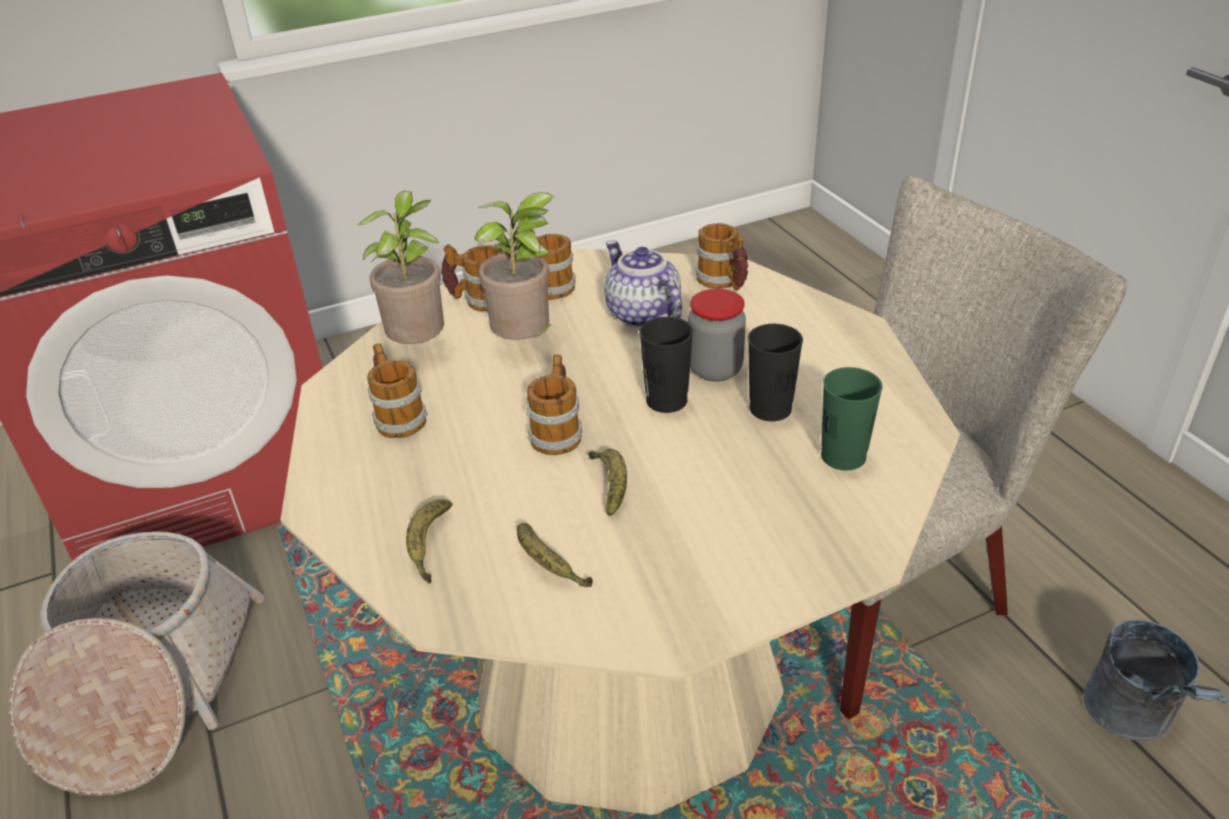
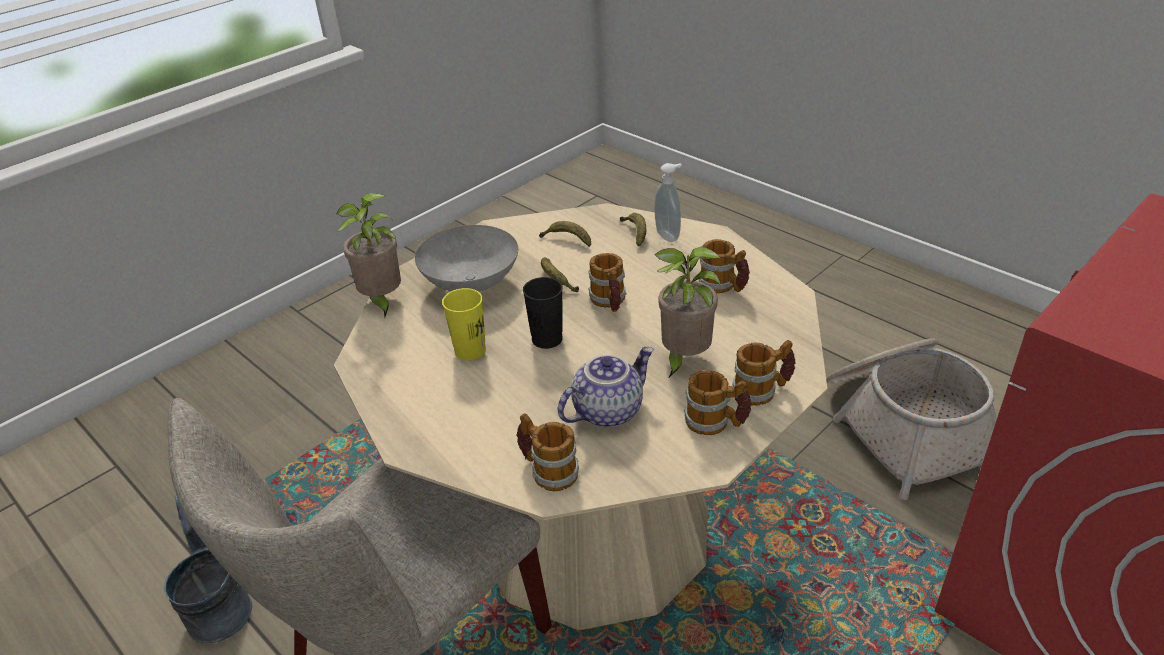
camera: 160 degrees right, 0 degrees up
potted plant [358,191,444,344] -> potted plant moved to [336,193,401,317]
teapot [604,240,682,328] -> teapot turned 75 degrees counterclockwise [558,347,654,428]
jar [688,289,746,382] -> none
black cup [748,324,803,421] -> yellow cup [442,288,486,360]
green cup [821,367,883,471] -> none
none -> grey bowl [415,225,518,292]
none -> soap dispenser [654,163,682,242]

